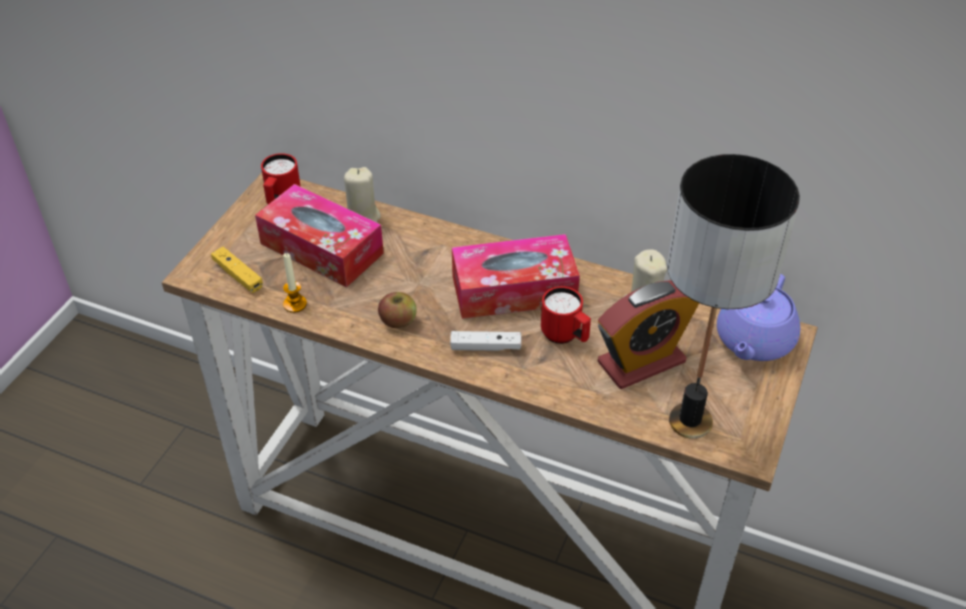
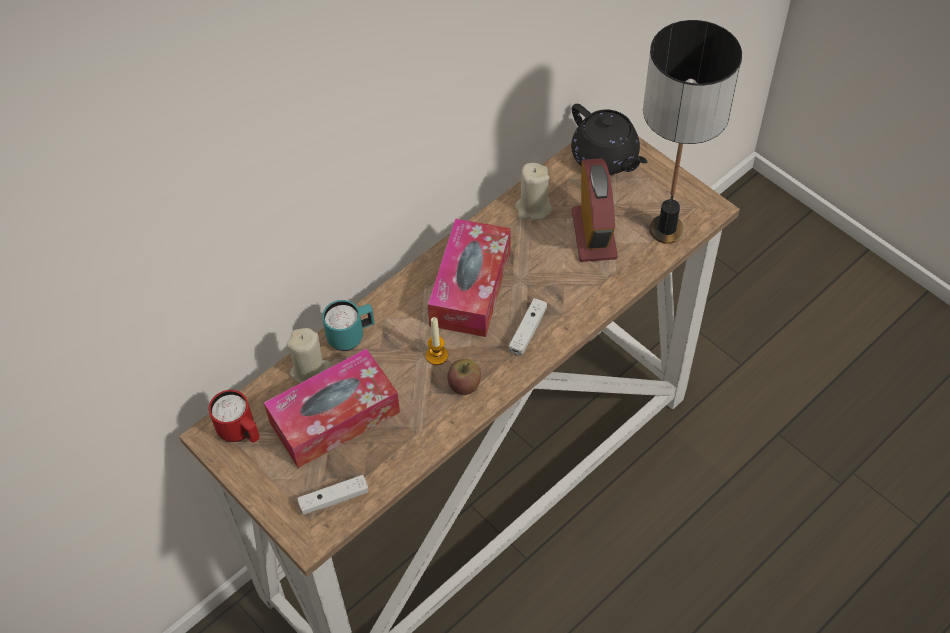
camera: 65 degrees left, 10 degrees up
yellow game controller [211,247,263,293] -> white game controller [297,475,368,515]
candle [283,253,307,313] -> candle moved to [426,317,448,365]
red mug [541,286,591,344] -> none
purple teapot [717,274,800,361] -> black teapot [571,104,648,175]
none -> turquoise mug [322,300,375,351]

